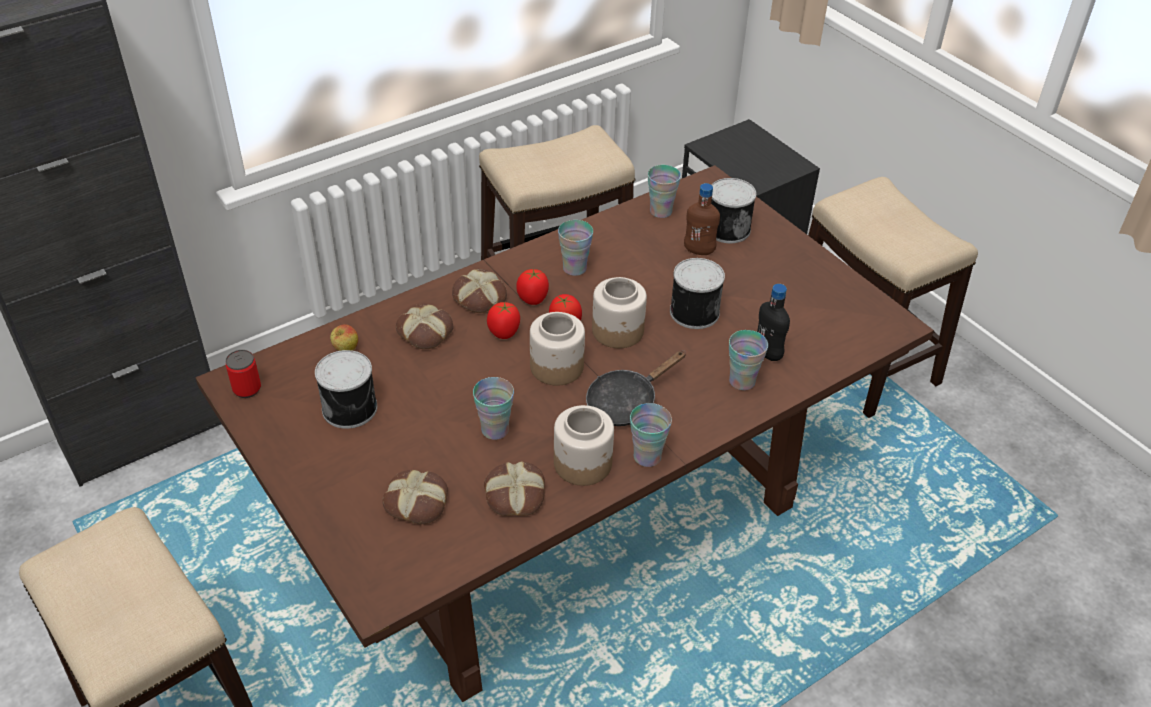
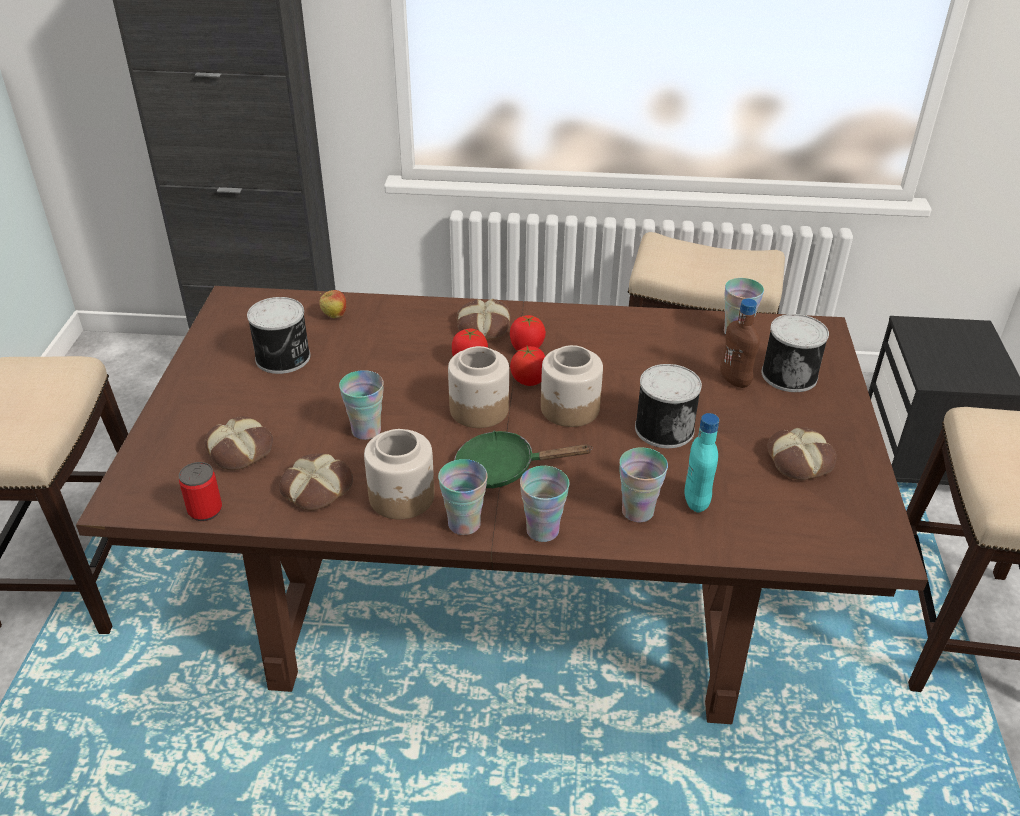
camera: 40 degrees right, 5 degrees down
can [226,350,261,398] -> can moved to [179,462,222,521]
bread [396,304,453,349] -> bread moved to [768,427,836,480]
cup [558,220,593,276] -> cup moved to [520,466,569,542]
black frying pan [586,350,686,426] -> green frying pan [454,431,593,488]
black bottle [757,284,790,361] -> turquoise bottle [684,413,719,513]

